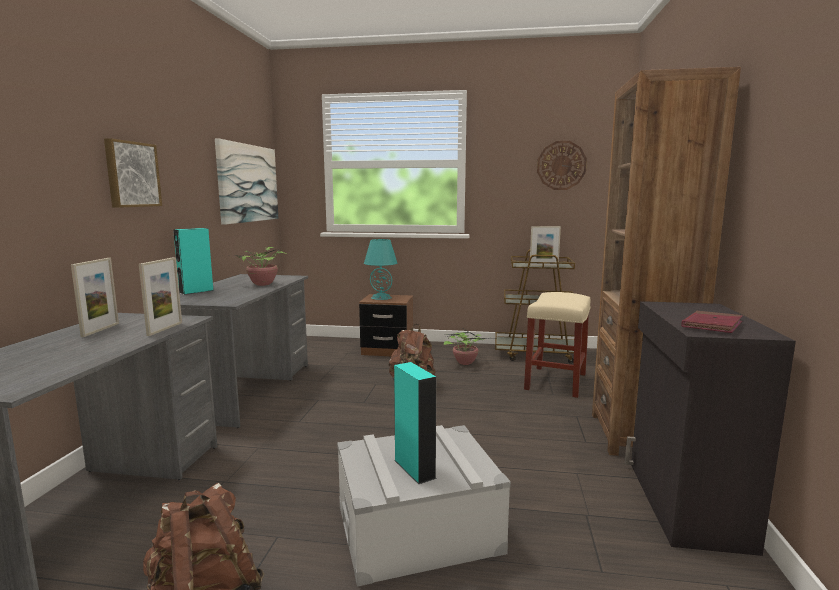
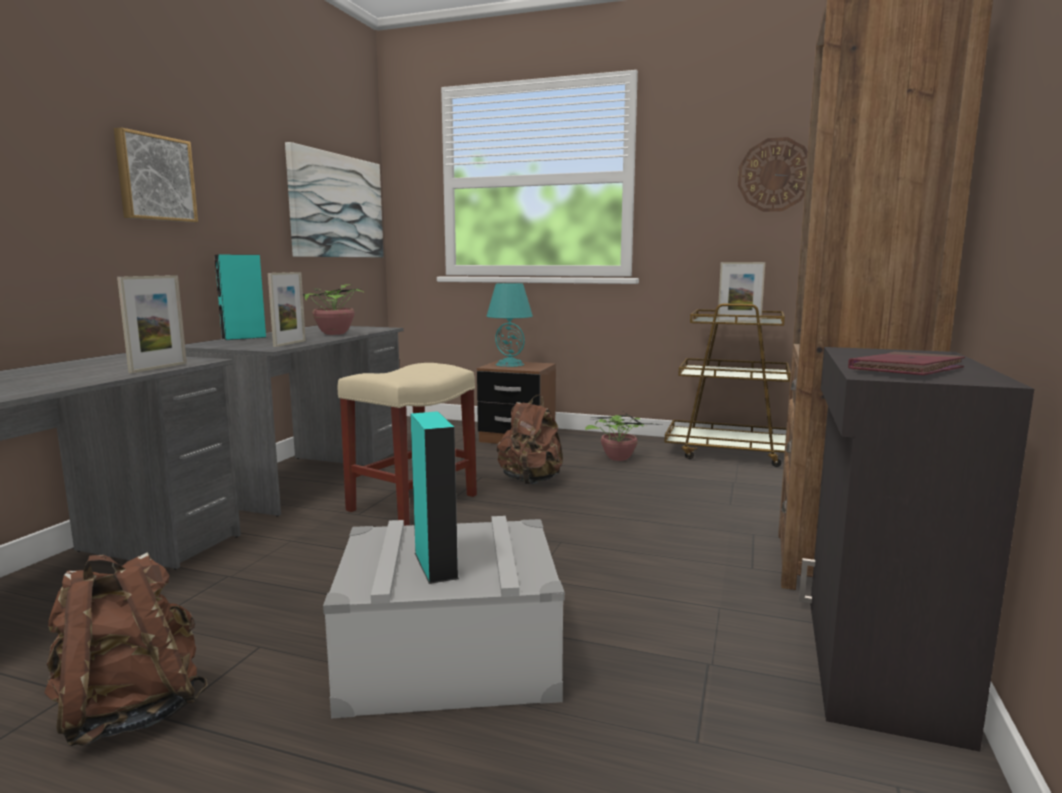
camera: 10 degrees right, 0 degrees up
picture frame [71,258,119,337] -> picture frame moved to [268,272,306,347]
beige stool [524,292,591,398] -> beige stool moved to [337,363,477,526]

